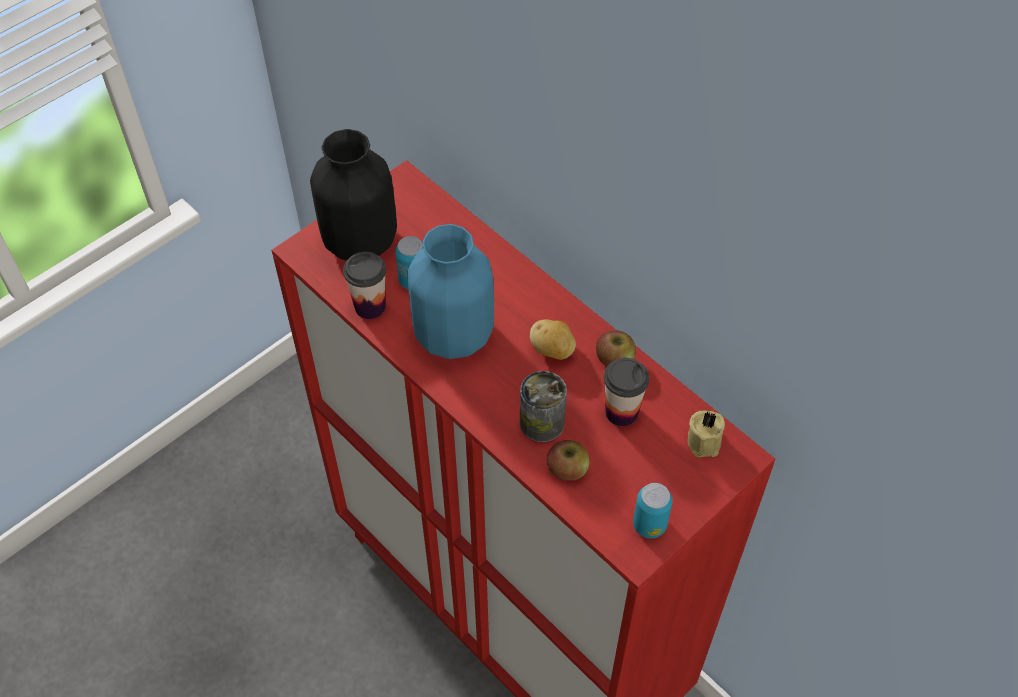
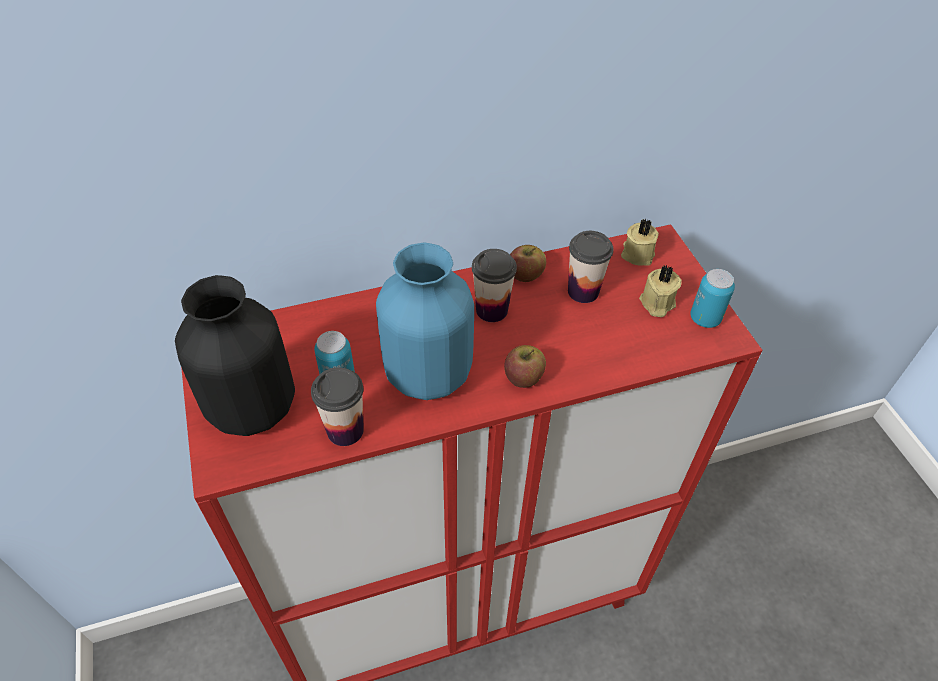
camera: 65 degrees left, 5 degrees down
can [520,371,567,442] -> none
potato [530,319,576,360] -> cup [472,249,517,322]
apple [547,440,590,480] -> apple moved to [504,345,546,388]
none -> beige candle [639,265,682,317]

